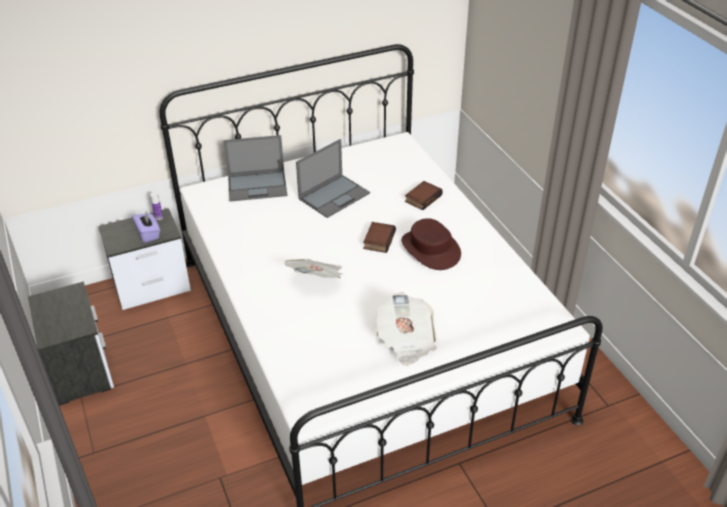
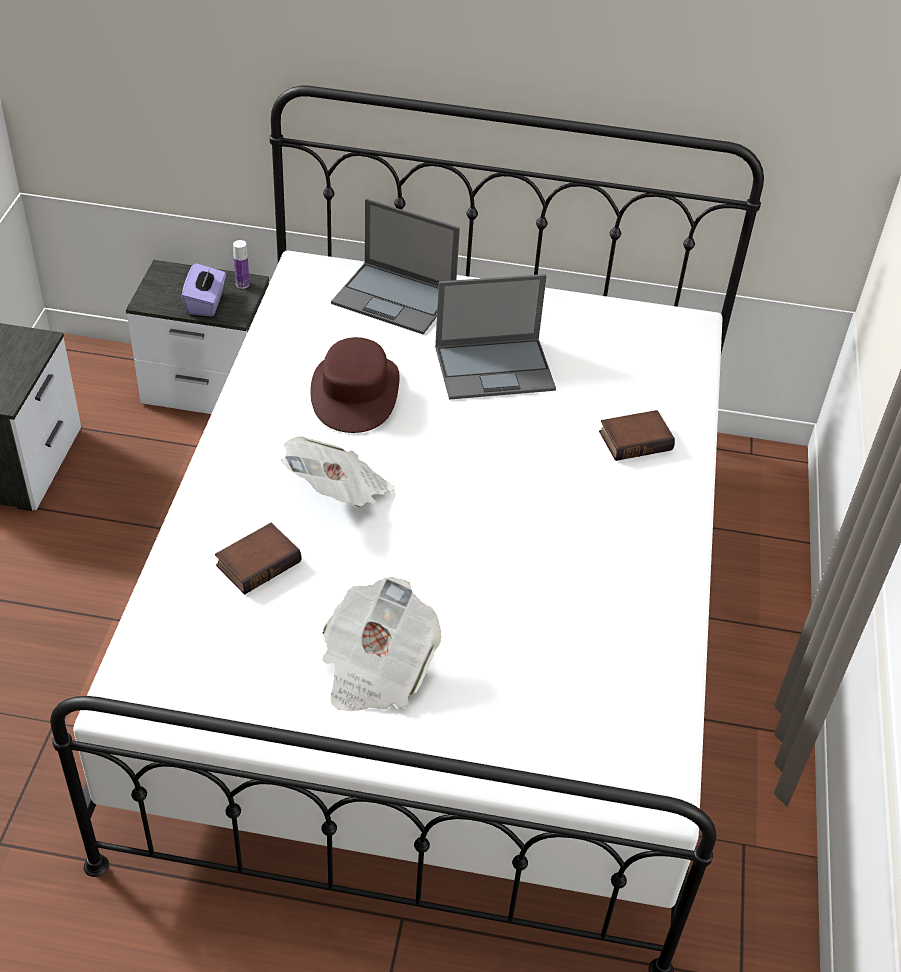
camera: 30 degrees right, 5 degrees up
book [363,222,396,253] -> book moved to [215,523,301,594]
brown hat [401,218,461,270] -> brown hat moved to [310,337,399,433]

